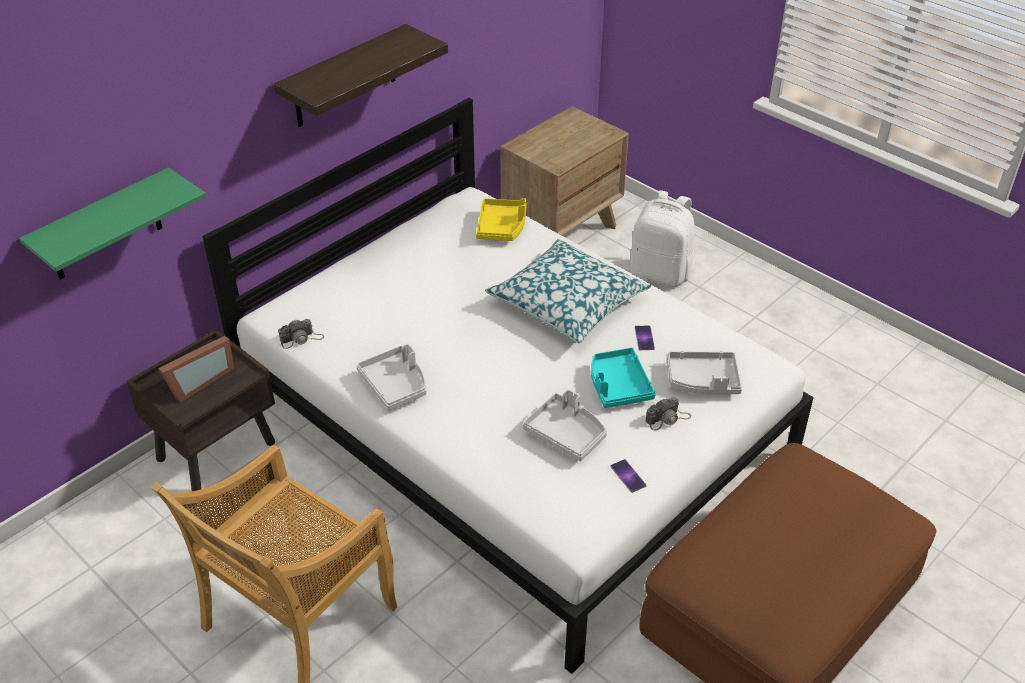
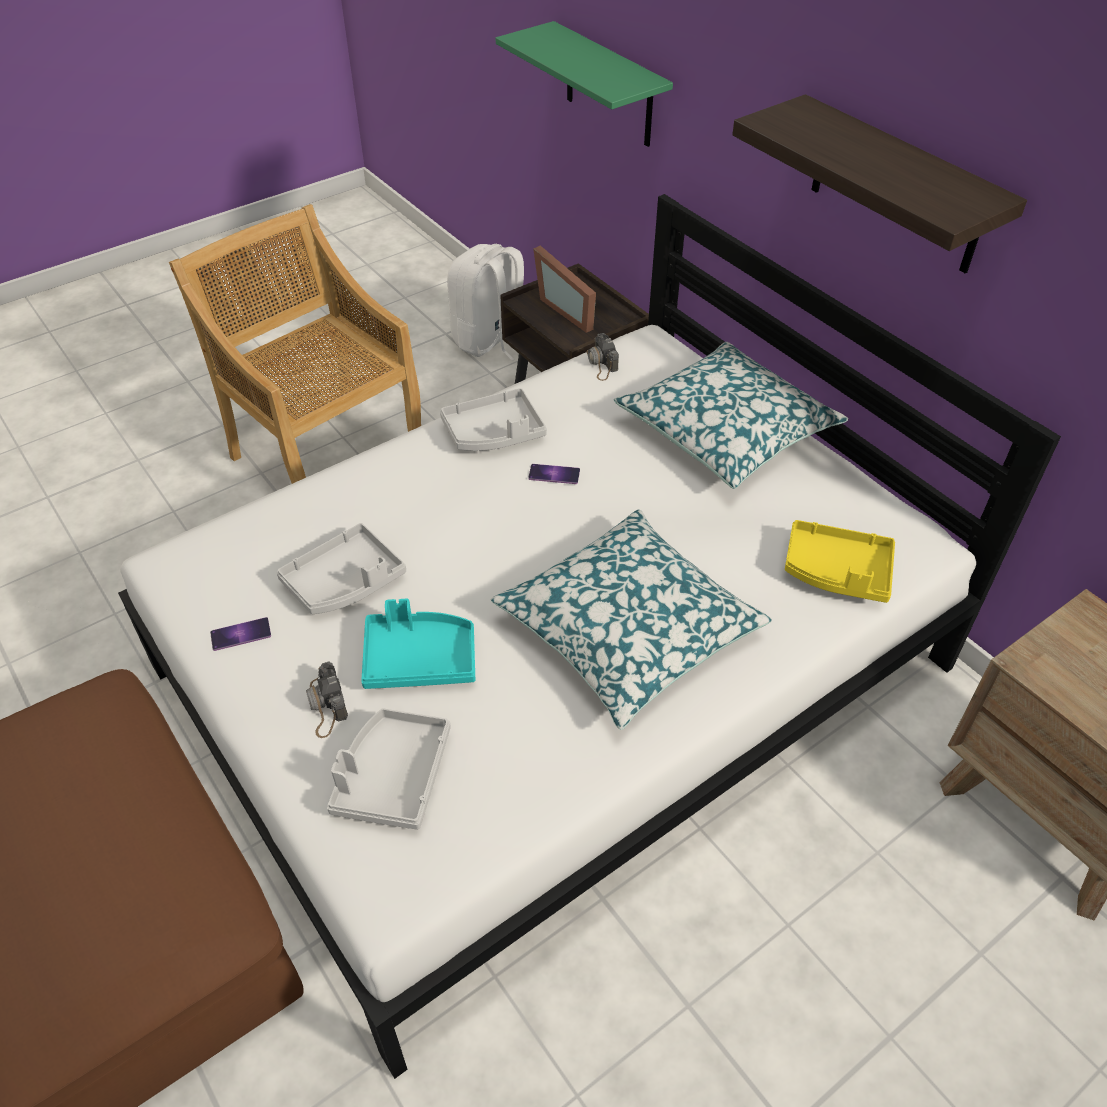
camera: 100 degrees right, 5 degrees up
white backpack [630,190,695,287] -> white backpack moved to [447,244,524,361]
phone [635,325,655,350] -> phone moved to [528,464,580,484]
none -> pillow [614,342,848,489]

